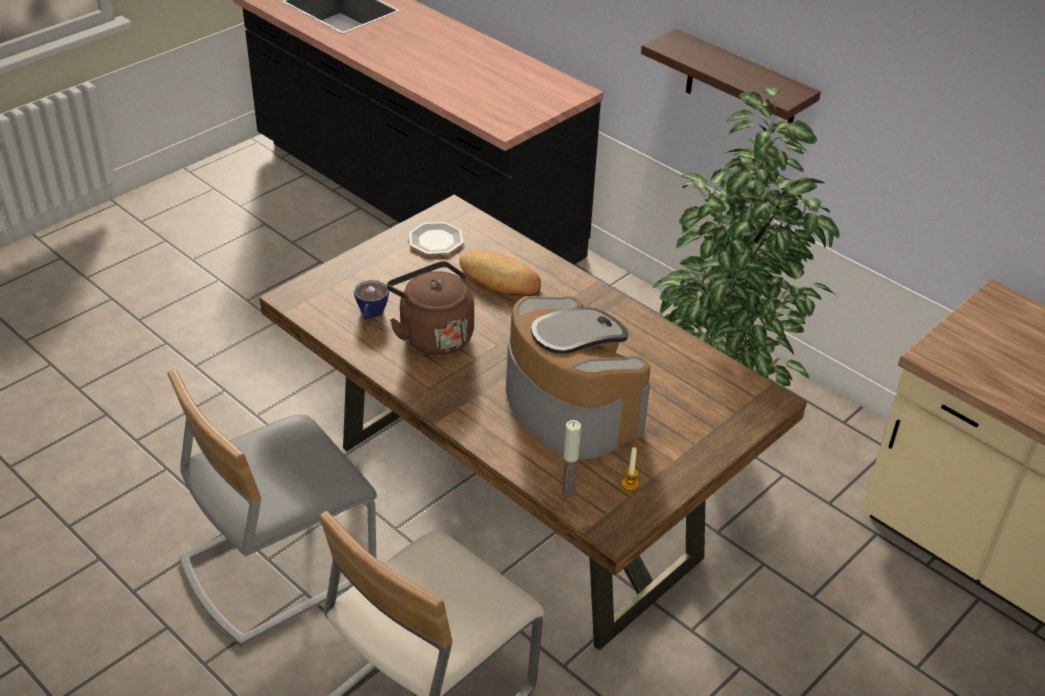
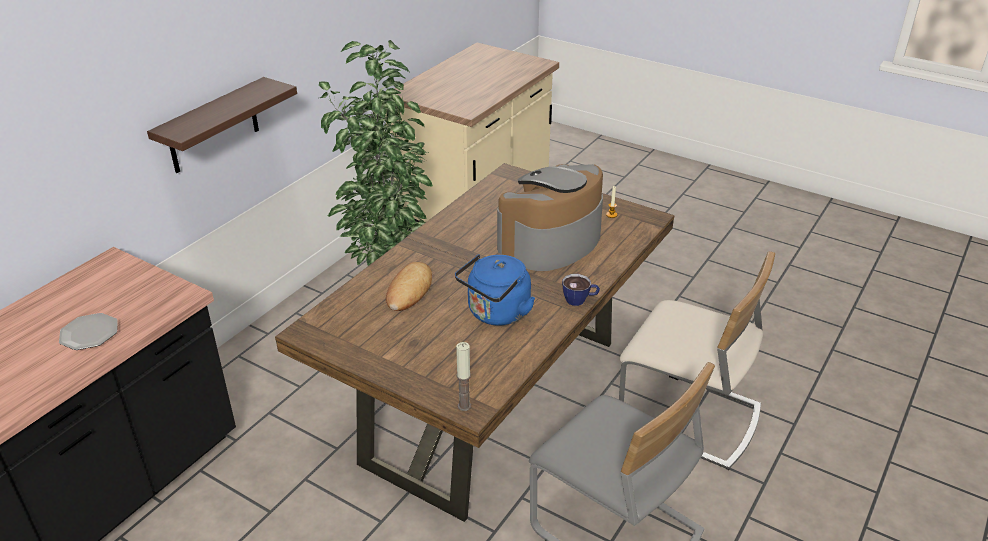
camera: 100 degrees left, 5 degrees down
cup [354,280,389,320] -> cup moved to [562,274,600,306]
brown kettle [387,261,474,355] -> blue kettle [455,254,535,326]
plate [409,222,464,255] -> plate moved to [59,313,118,350]
candle [561,420,581,498] -> candle moved to [456,342,471,411]

